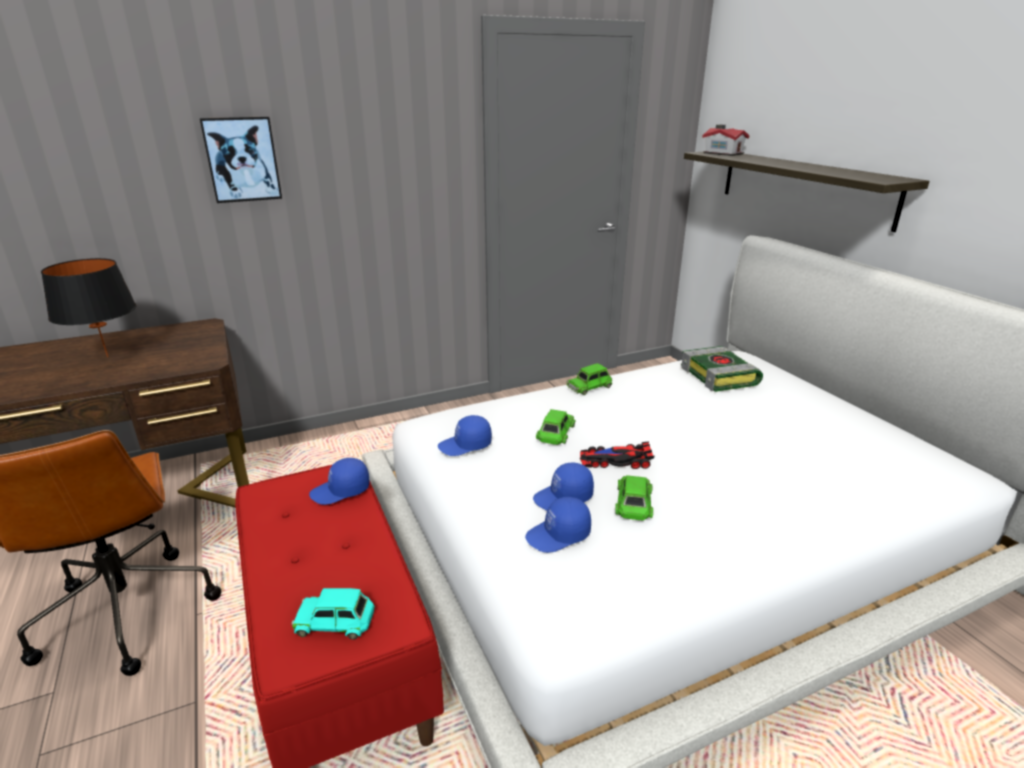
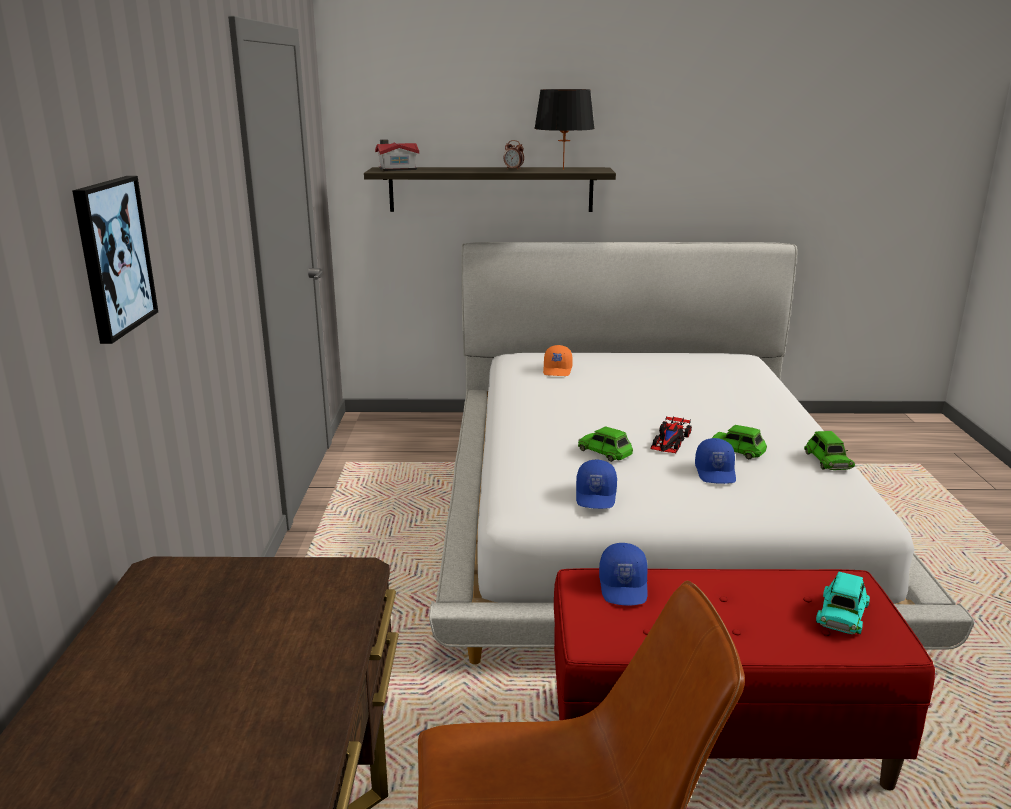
camera: 65 degrees left, 5 degrees down
black table lamp [41,258,136,357] -> black table lamp moved to [534,89,595,170]
blue cap [525,497,591,553] -> none
green toy car [566,363,612,395] -> green toy car moved to [804,431,855,470]
book [681,346,763,392] -> orange cap [543,345,573,376]
none -> alarm clock [503,140,524,170]

